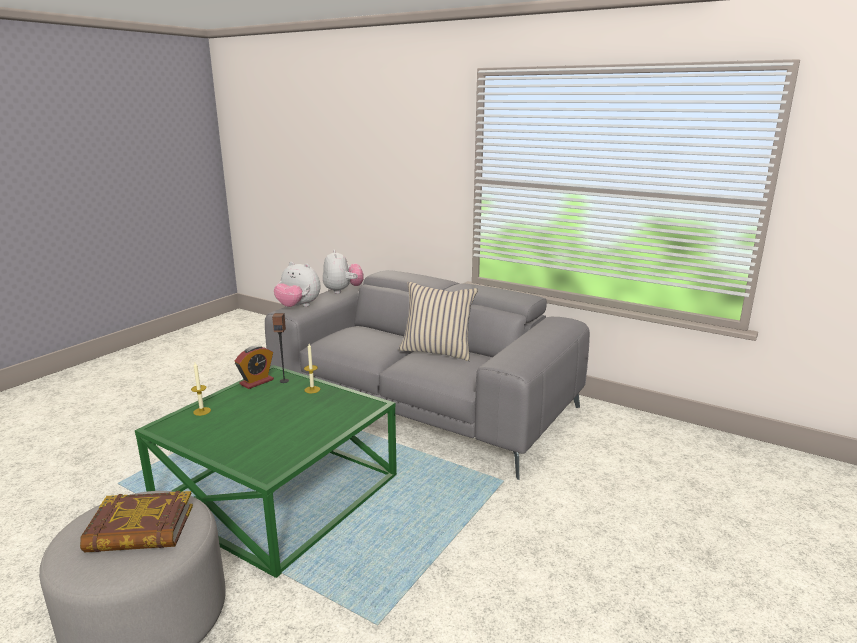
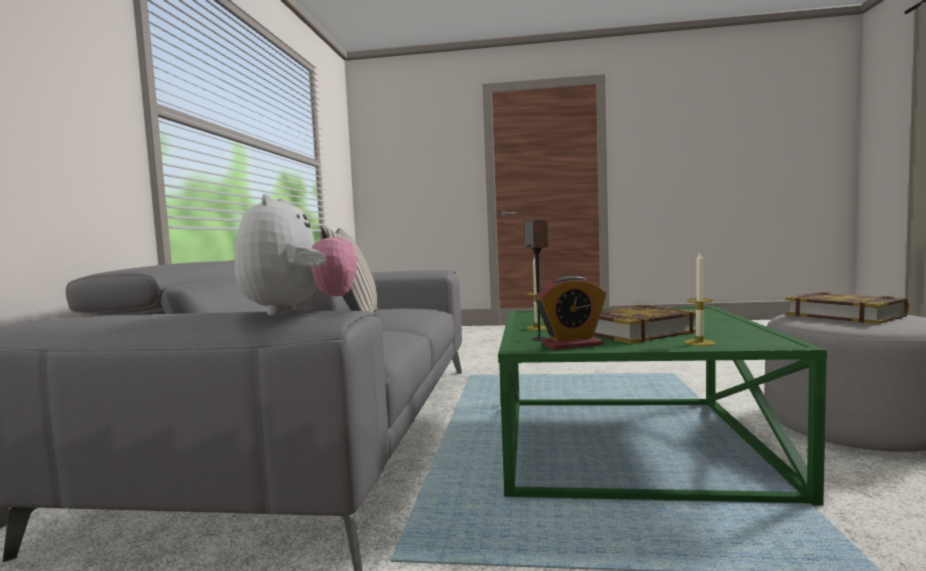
camera: 115 degrees left, 15 degrees down
alarm clock [235,345,274,389] -> alarm clock turned 150 degrees clockwise [535,276,606,350]
plush toy [323,250,364,294] -> none
none -> book [593,305,696,344]

